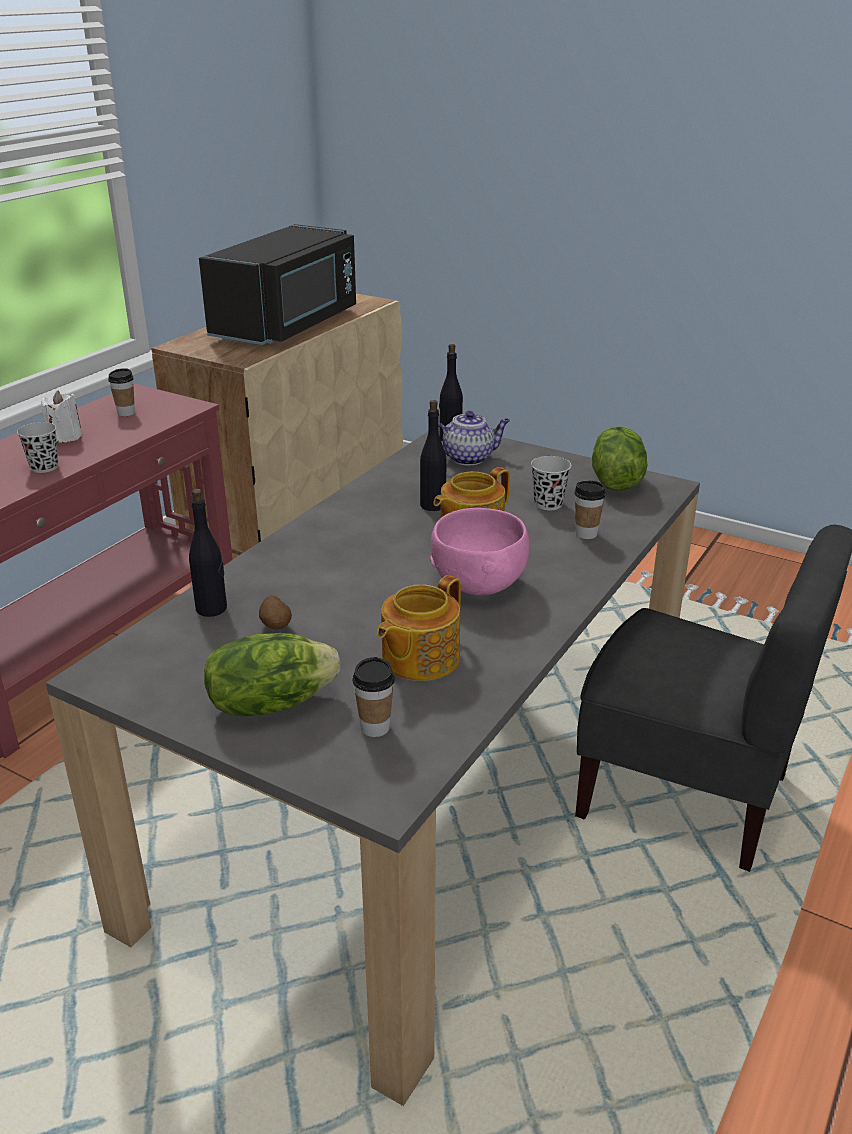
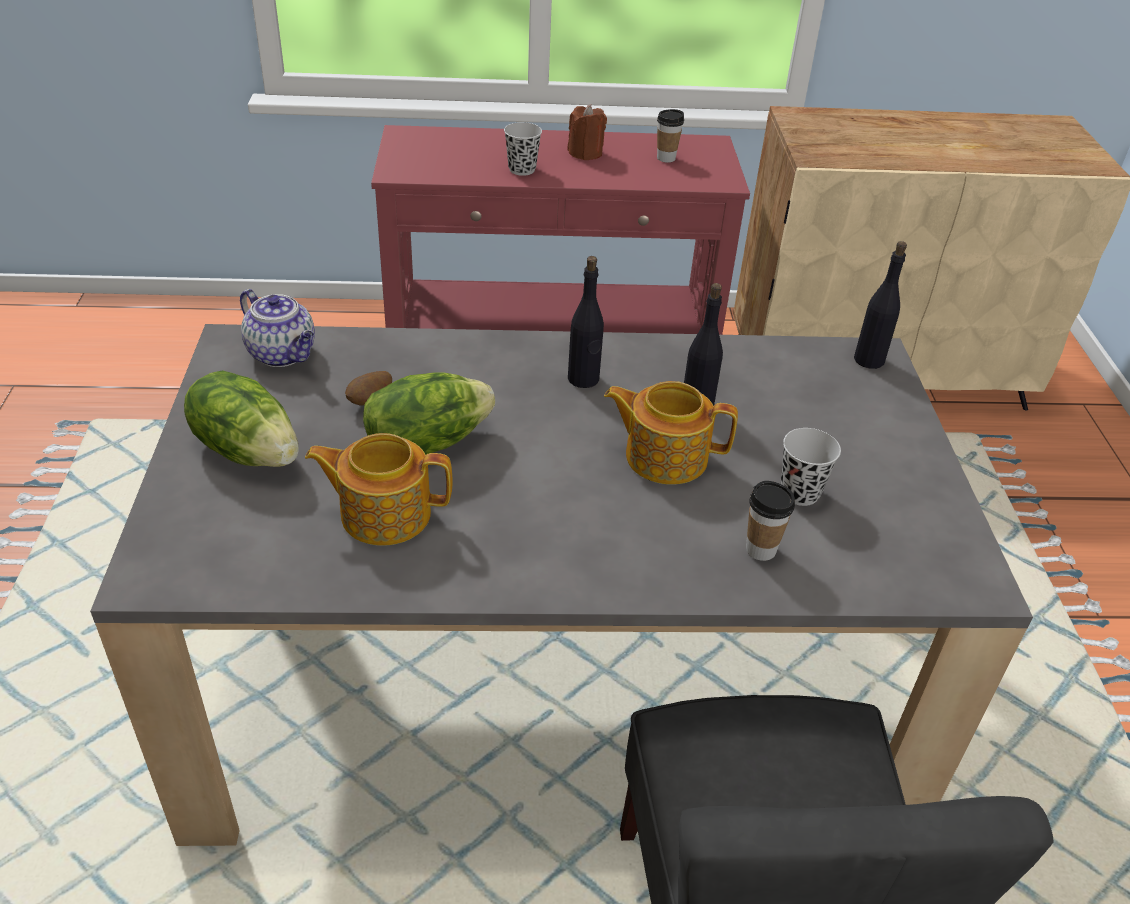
camera: 55 degrees right, 10 degrees up
white candle [41,390,82,443] -> brown candle [567,104,607,160]
black bottle [189,489,227,617] -> black bottle moved to [568,256,604,388]
black microwave [199,224,356,345] -> none
cup [352,657,395,737] -> none
pink bowl [430,508,529,595] -> none
teapot [438,411,510,465] -> teapot moved to [240,289,315,367]
lettuce [592,426,648,491] -> lettuce moved to [363,372,495,455]

